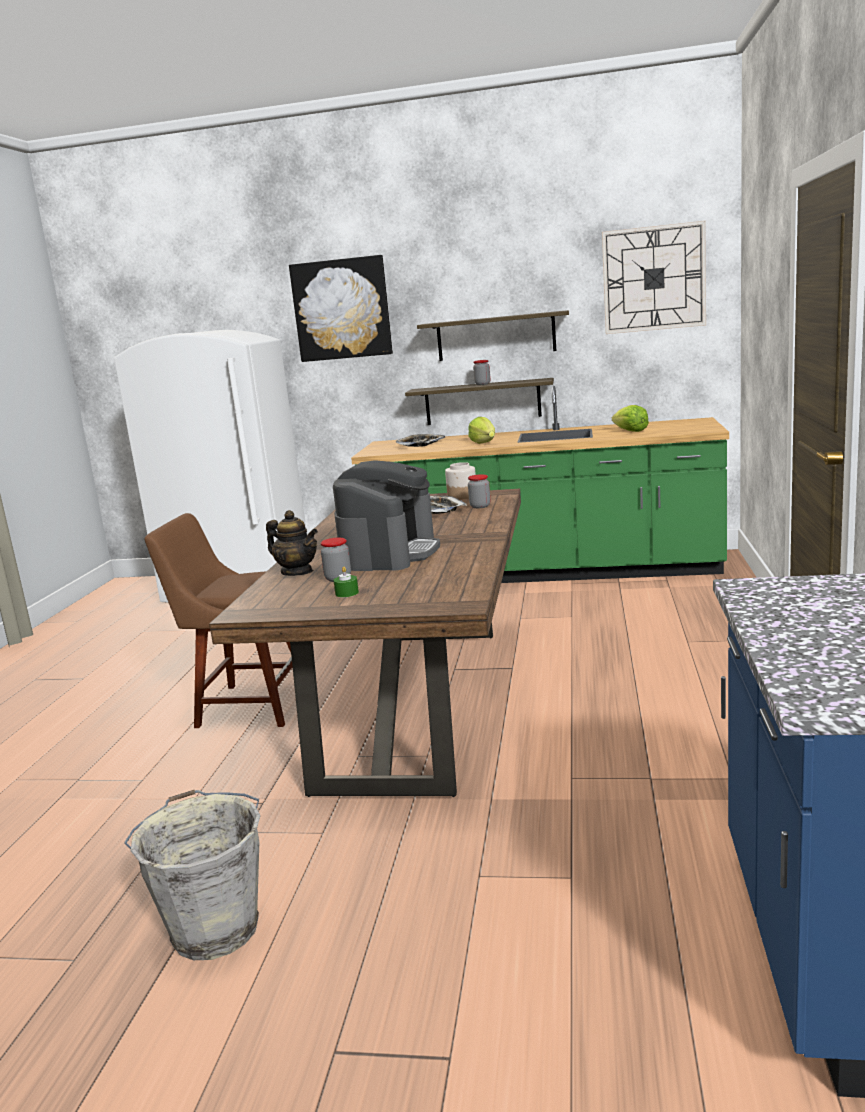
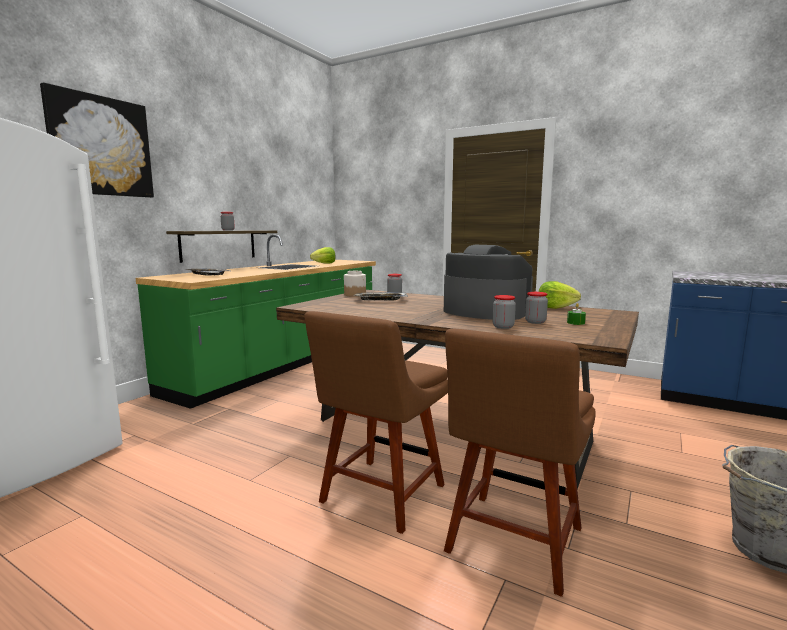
camera: 70 degrees left, 5 degrees down
teapot [266,510,318,576] -> jar [493,295,516,329]
shelf [417,310,569,361] -> none
lettuce [468,417,495,444] -> lettuce moved to [539,281,581,309]
wall clock [602,221,706,334] -> none
none -> brown chair [444,329,596,597]

